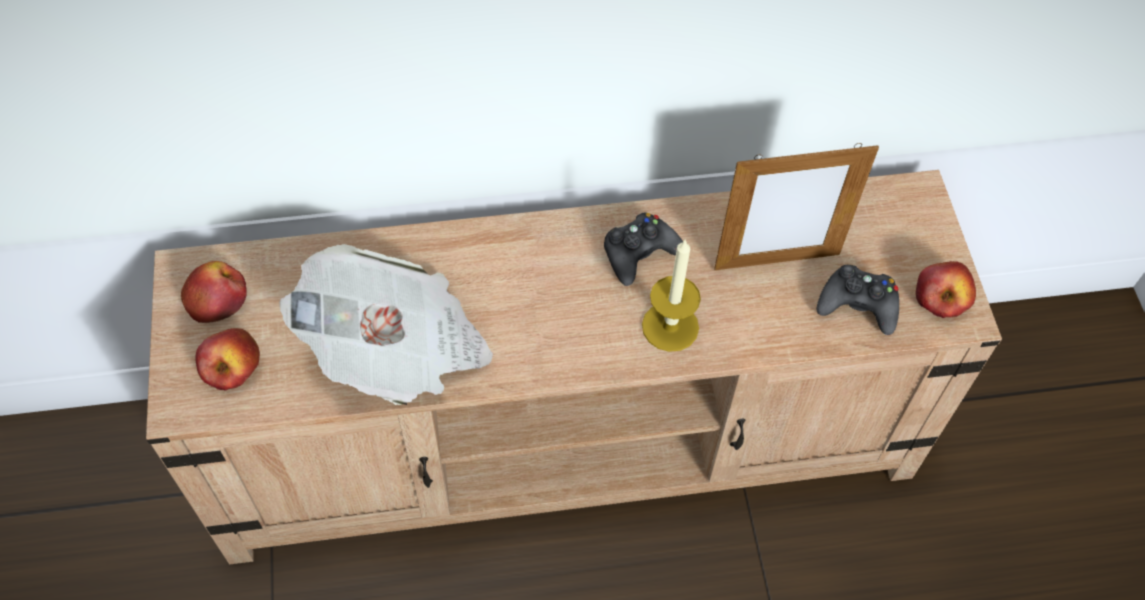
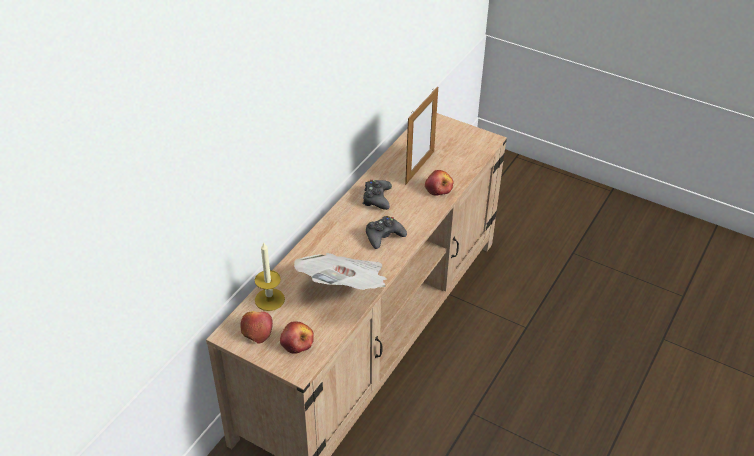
camera: 50 degrees left, 15 degrees down
candle [642,239,701,352] -> candle moved to [255,242,285,311]
black game controller [816,265,899,335] -> black game controller moved to [366,216,407,249]
apple [916,261,976,318] -> apple moved to [425,170,454,196]

